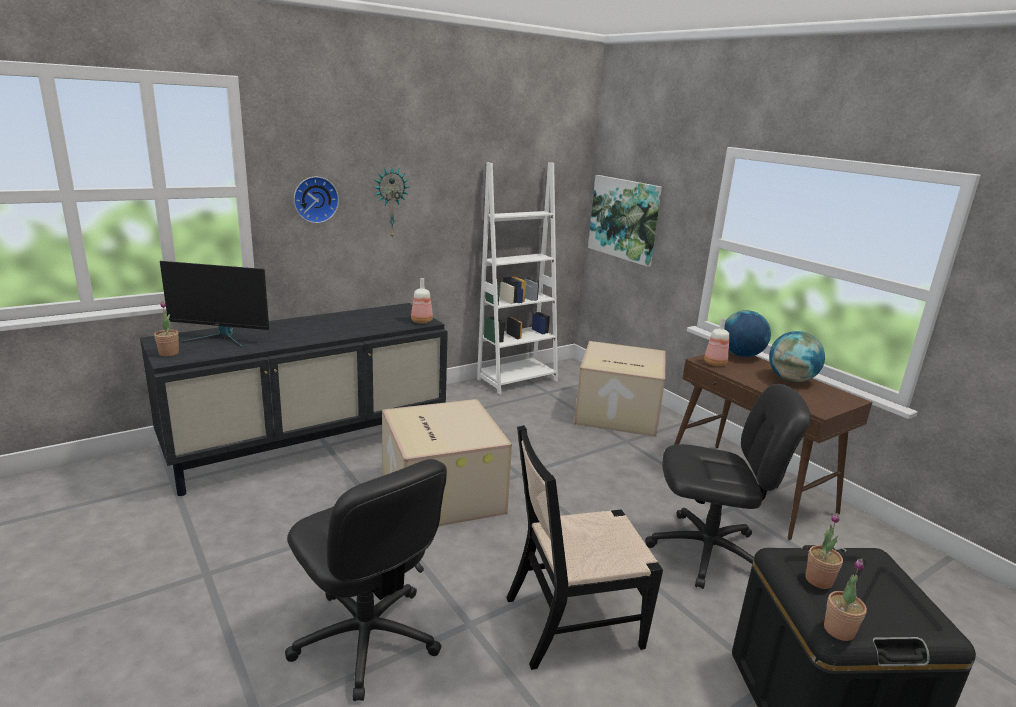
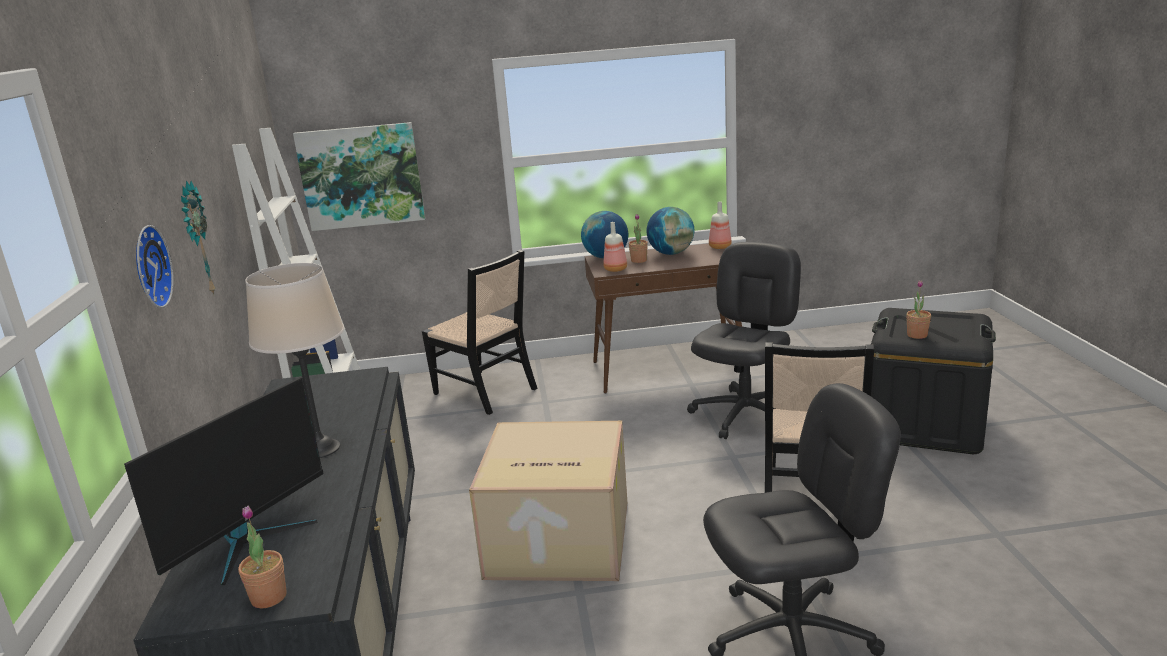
camera: 60 degrees left, 0 degrees up
bottle [411,278,433,323] -> bottle moved to [709,202,732,249]
cardboard box [574,341,666,437] -> chair [422,250,538,415]
potted plant [824,559,867,641] -> potted plant moved to [629,214,648,263]
none -> beige table lamp [245,263,344,458]

